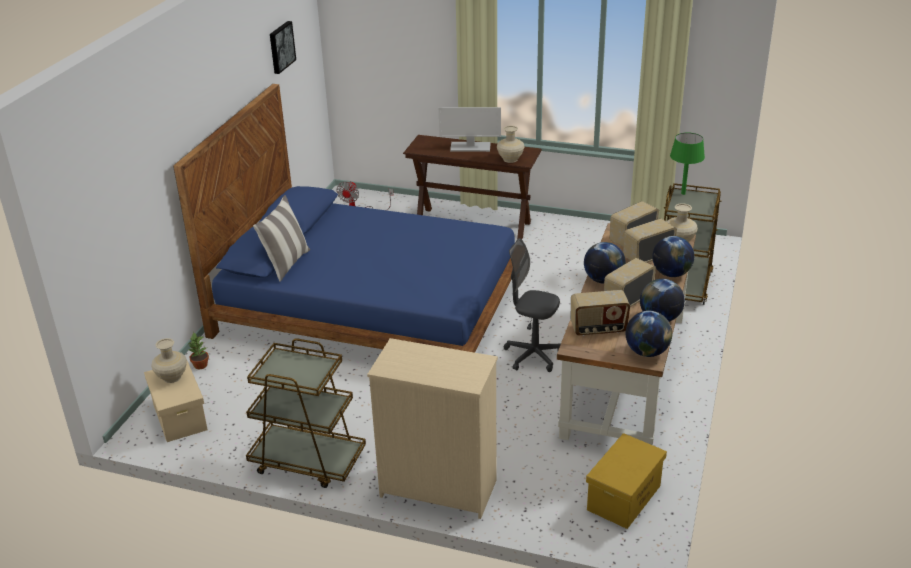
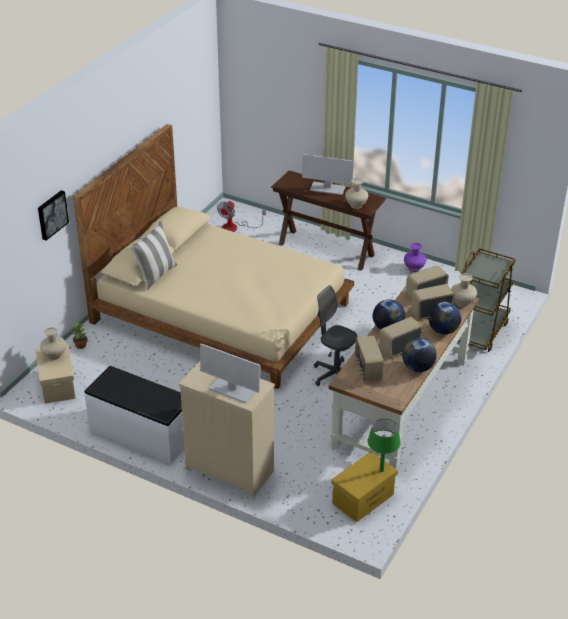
camera: 10 degrees right, 5 degrees up
blue bed [173,84,515,353] -> beige bed [73,124,354,389]
brown cart [246,338,366,488] -> white bench [84,366,185,464]
picture [270,21,296,74] -> picture moved to [38,190,69,241]
radio [571,290,630,336] -> radio turned 75 degrees clockwise [355,335,384,381]
globe [626,311,672,357] -> none
green table lamp [670,133,705,195] -> green table lamp moved to [367,419,401,472]
none -> monitor [200,344,261,403]
none -> purple vase [404,243,426,272]

